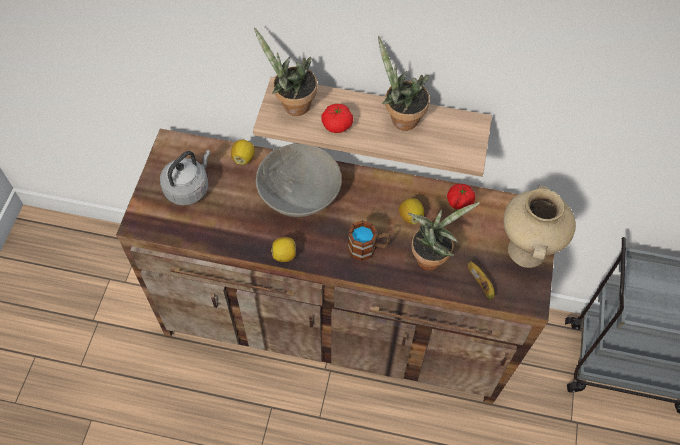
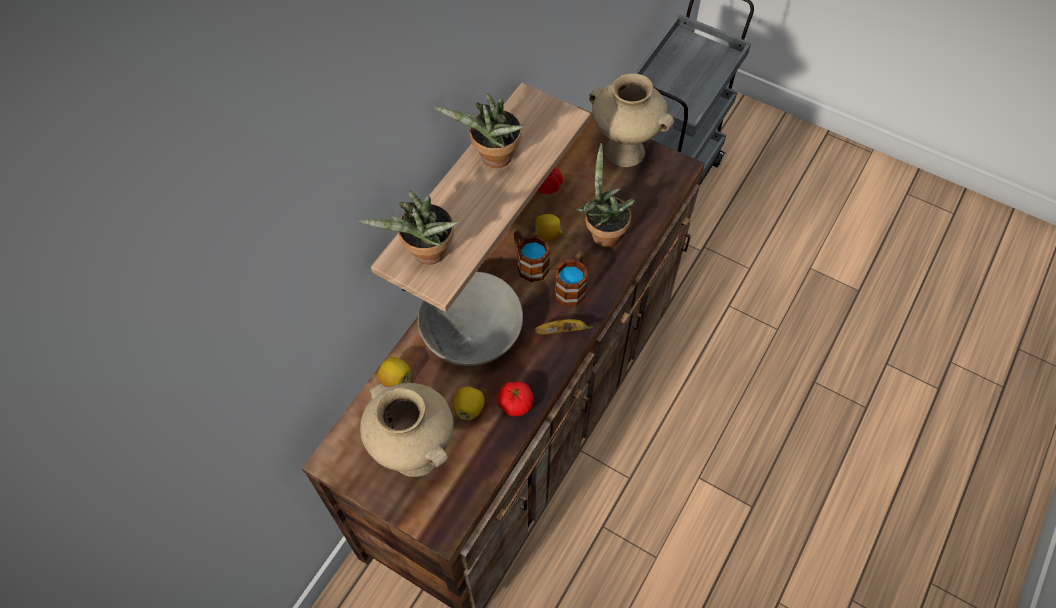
camera: 70 degrees left, 0 degrees up
grey kettle [160,150,211,205] -> beige vase [360,383,454,477]
lemon [271,237,296,262] -> lemon moved to [453,387,484,420]
tomato [322,104,353,133] -> tomato moved to [498,381,534,416]
banana [468,261,495,302] -> banana moved to [535,319,593,335]
none -> mug [514,230,550,282]

